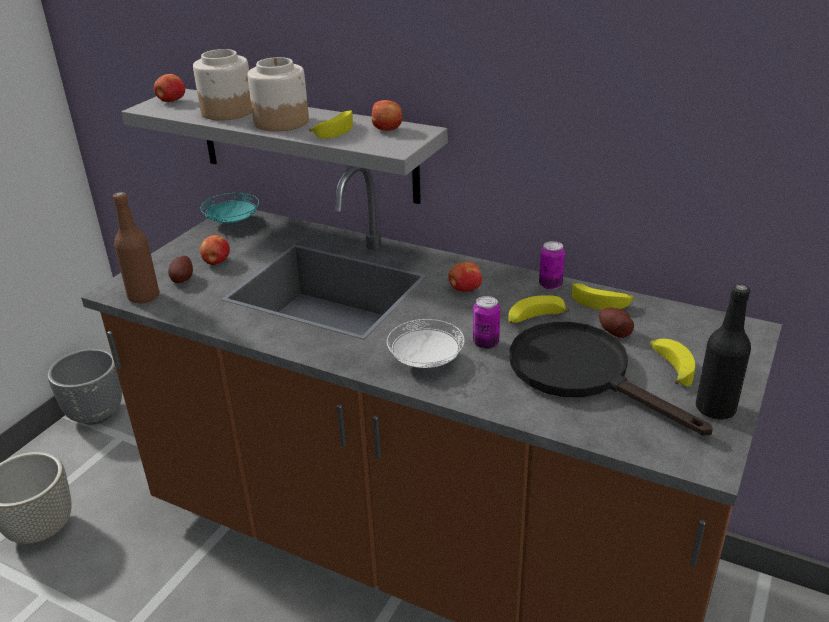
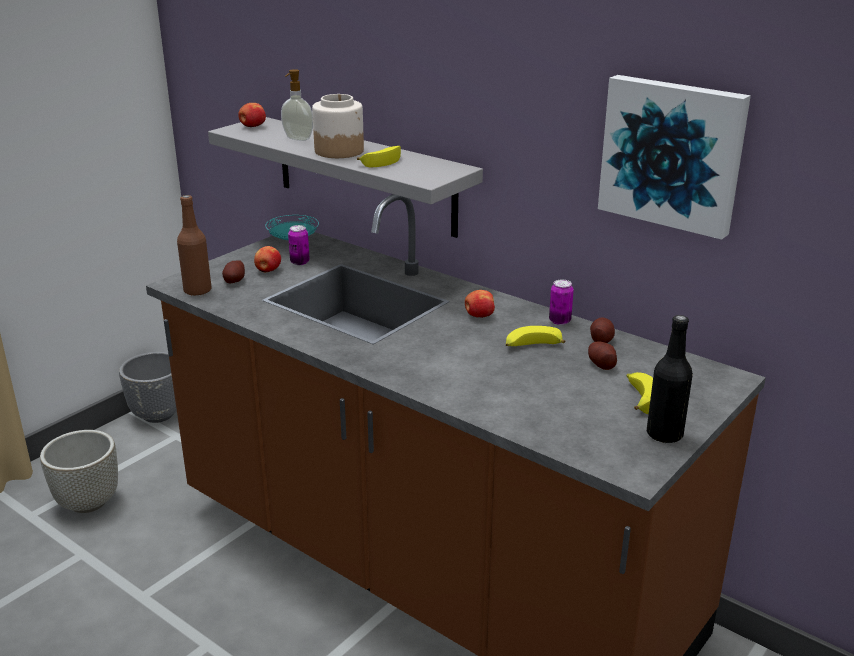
camera: 10 degrees right, 5 degrees down
jar [193,49,252,120] -> soap dispenser [281,69,313,141]
apple [372,100,402,131] -> none
white plate [387,319,464,368] -> none
can [473,296,500,349] -> can moved to [288,225,310,265]
black frying pan [510,322,713,435] -> none
banana [572,283,634,310] -> potato [590,318,615,343]
none -> picture [598,75,751,240]

